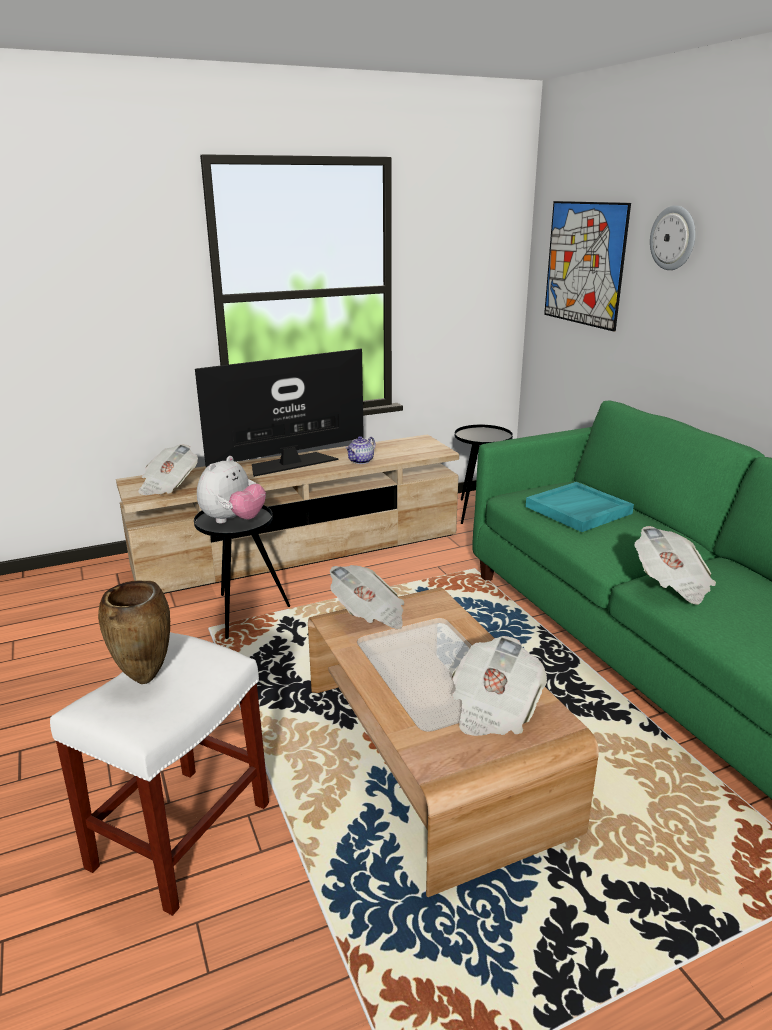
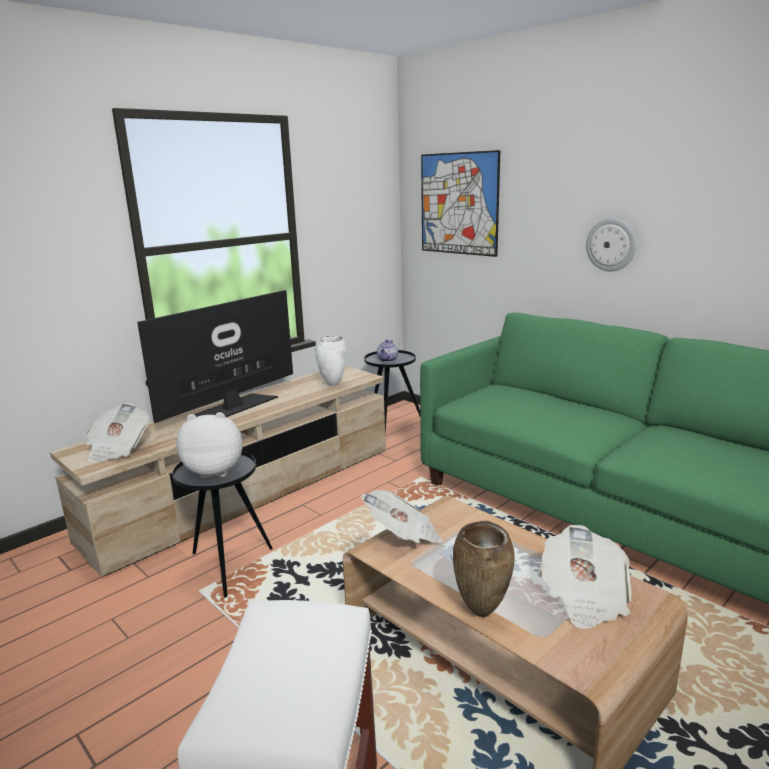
camera: 20 degrees left, 5 degrees down
brown vase [98,581,170,684] -> brown vase moved to [453,521,514,618]
plush toy [197,456,266,524] -> plush toy turned 105 degrees counterclockwise [176,412,242,478]
teapot [345,436,375,464] -> teapot moved to [377,340,398,362]
turquoise tray [526,482,634,532] -> none
newspaper [635,526,716,605] -> none
wall clock [650,205,696,270] -> wall clock moved to [586,218,636,272]
none -> white vase [315,336,347,386]

